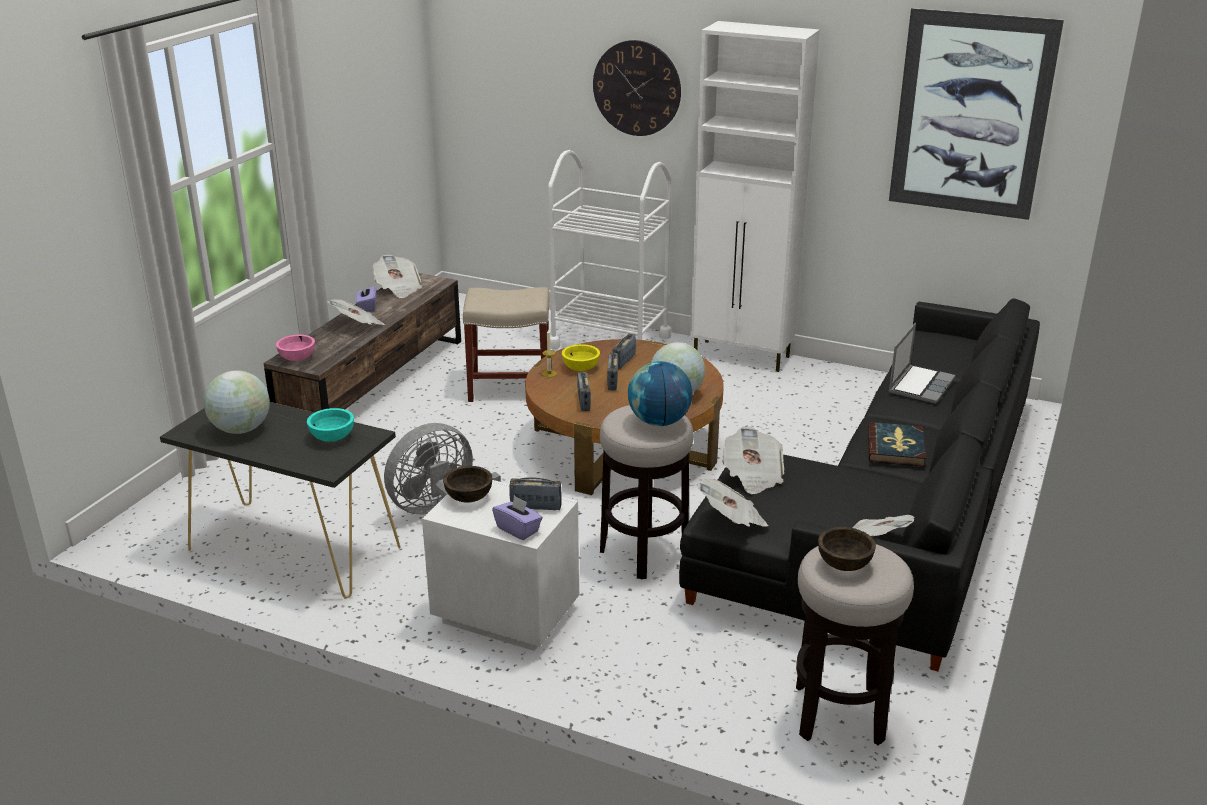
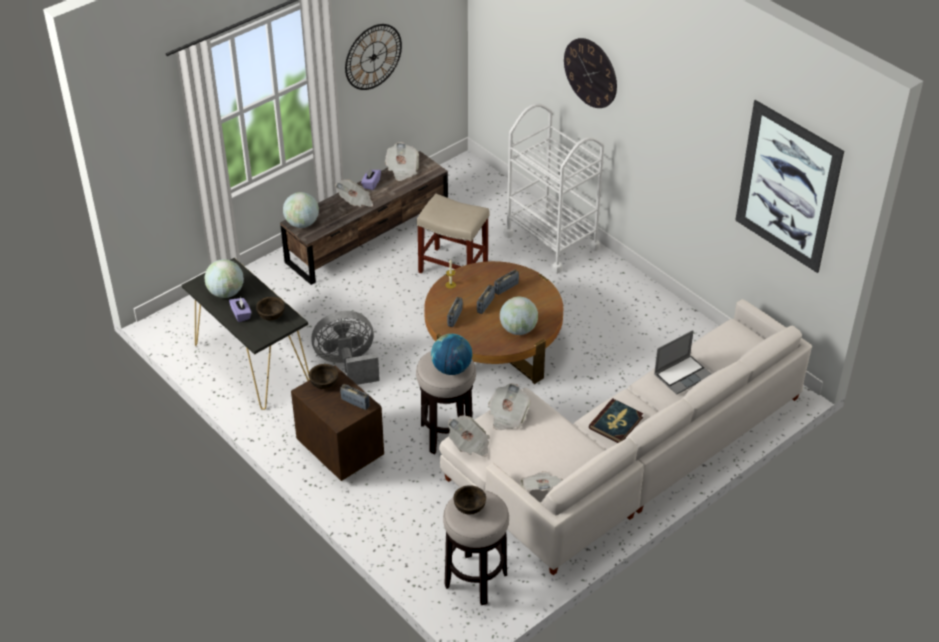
camera: 25 degrees right, 15 degrees up
pink bowl [276,335,315,361] -> globe [283,192,319,228]
turquoise bowl [307,408,354,442] -> brown bowl [256,297,285,320]
white nightstand [422,480,579,651] -> brown nightstand [291,366,384,481]
purple tissue box [492,495,543,540] -> purple tissue box moved to [229,297,251,322]
yellow bowl [562,344,600,371] -> none
black sofa [679,298,1040,672] -> white sofa [439,299,812,575]
white cabinet [690,21,820,372] -> none
none -> wall clock [345,24,402,90]

